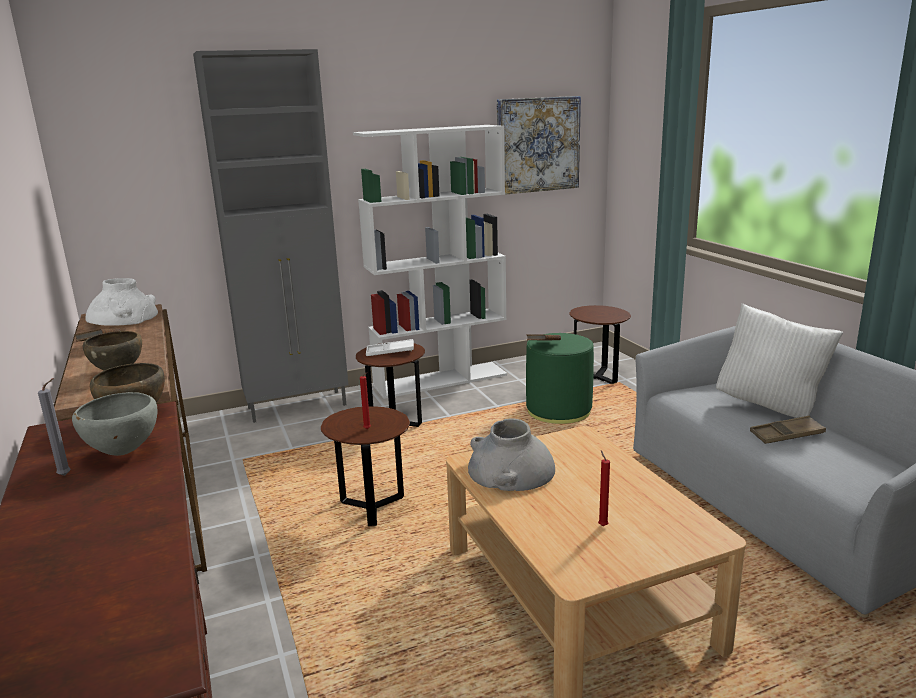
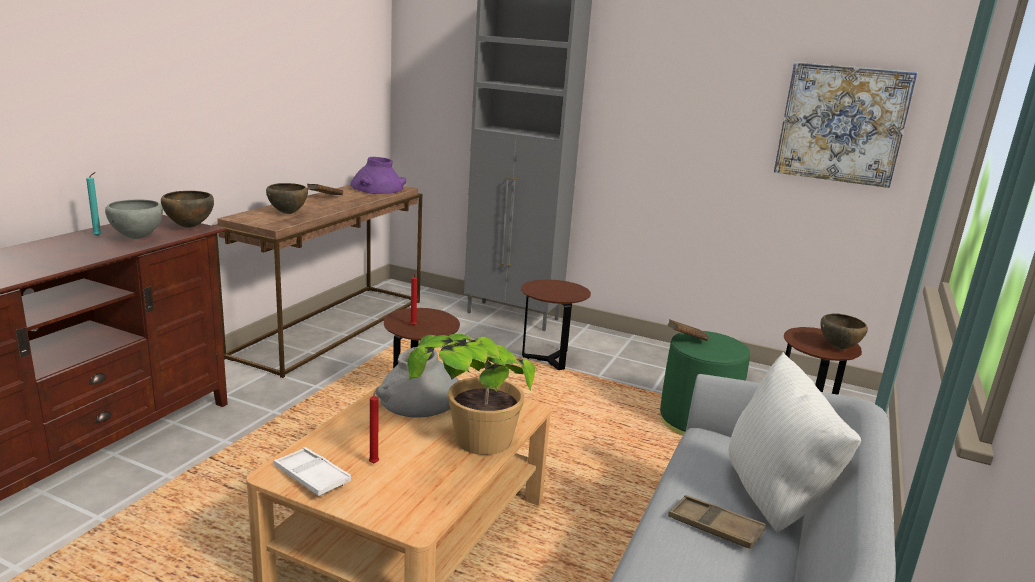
camera: 45 degrees right, 0 degrees up
grey candle [38,378,70,476] -> turquoise candle [86,172,102,236]
white vase [85,278,158,326] -> purple vase [350,157,406,194]
white bookcase [353,125,507,399] -> none
white tray [366,339,414,356] -> white tray moved to [274,447,351,496]
none -> potted plant [408,334,535,455]
none -> brown bowl [820,313,868,349]

